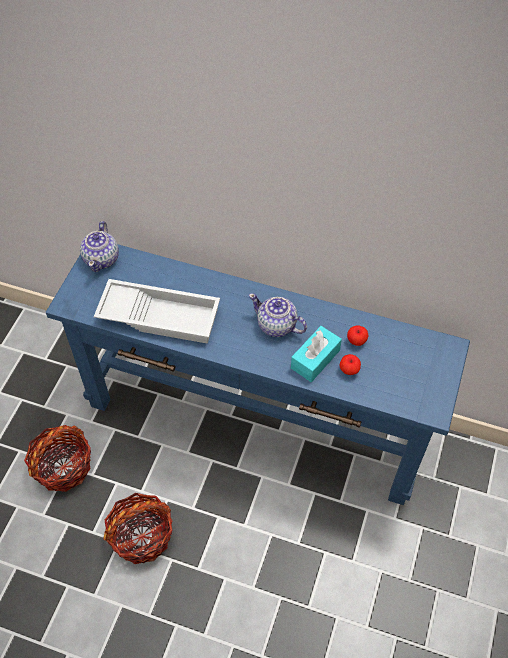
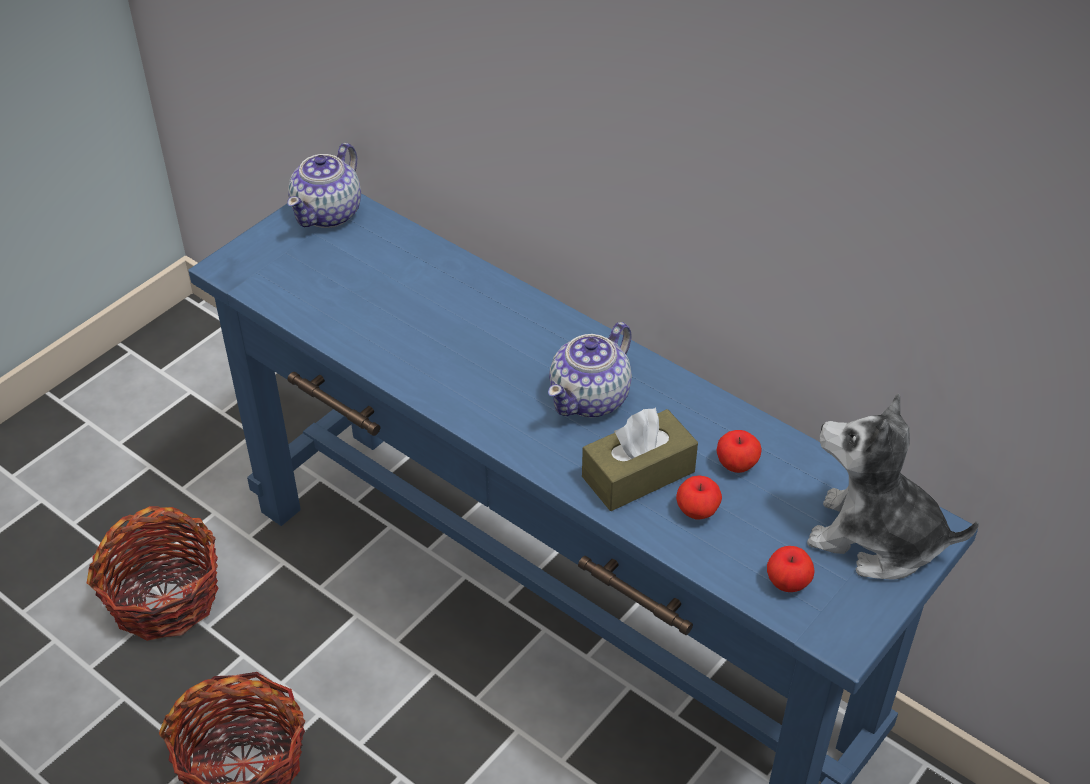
camera: 20 degrees right, 10 degrees down
white tray [94,279,220,344] -> none
teapot [249,293,307,337] -> teapot turned 105 degrees counterclockwise [548,322,632,418]
turquoise tissue box [291,326,342,382] -> brown tissue box [582,407,698,511]
none -> apple [767,546,815,592]
none -> plush toy [807,393,979,580]

